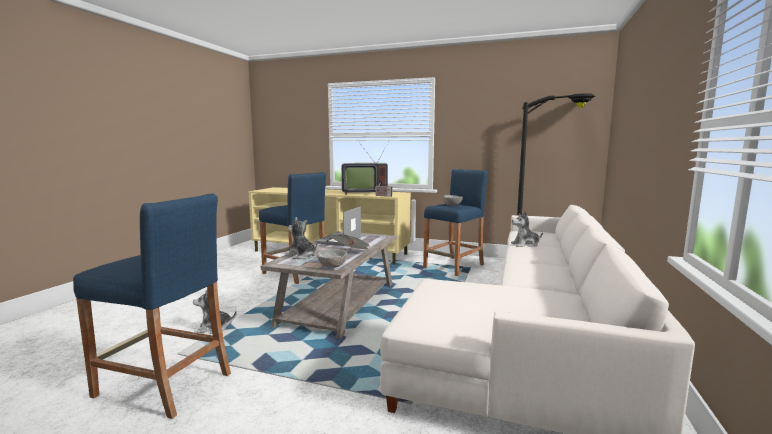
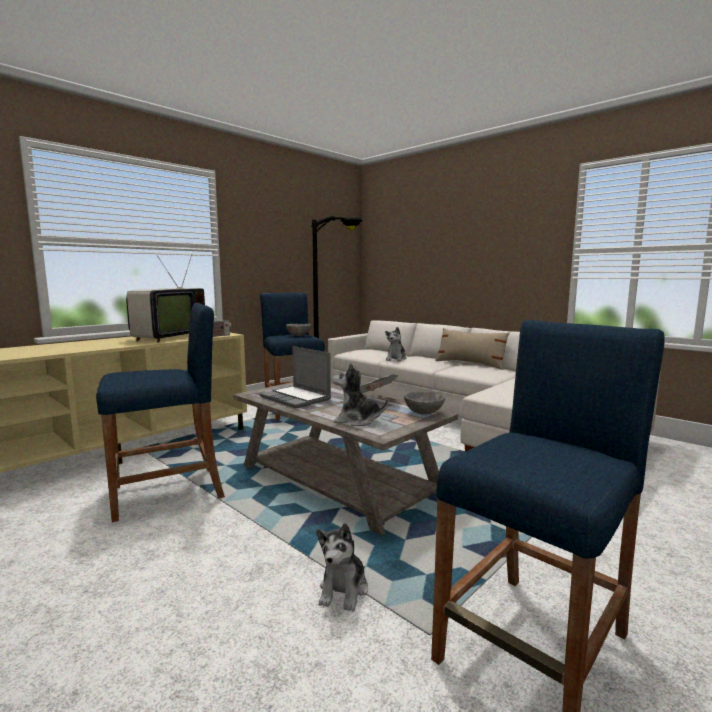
camera: 65 degrees left, 0 degrees up
plush toy [286,217,317,259] -> plush toy turned 45 degrees clockwise [332,363,388,426]
none -> beige pillow [435,328,510,370]

